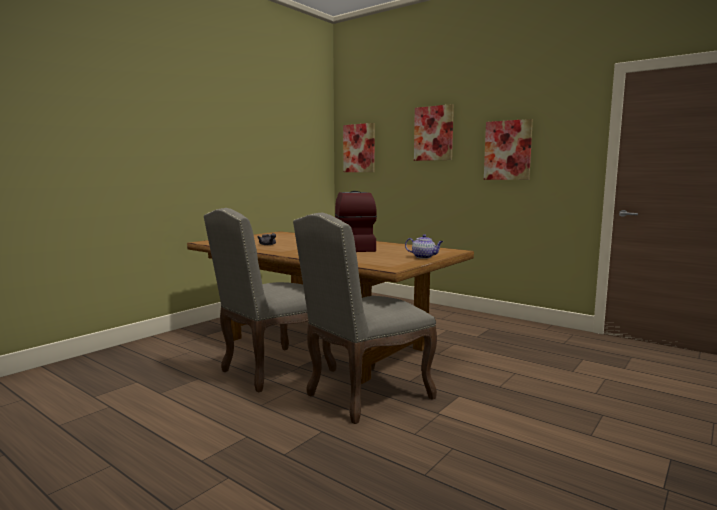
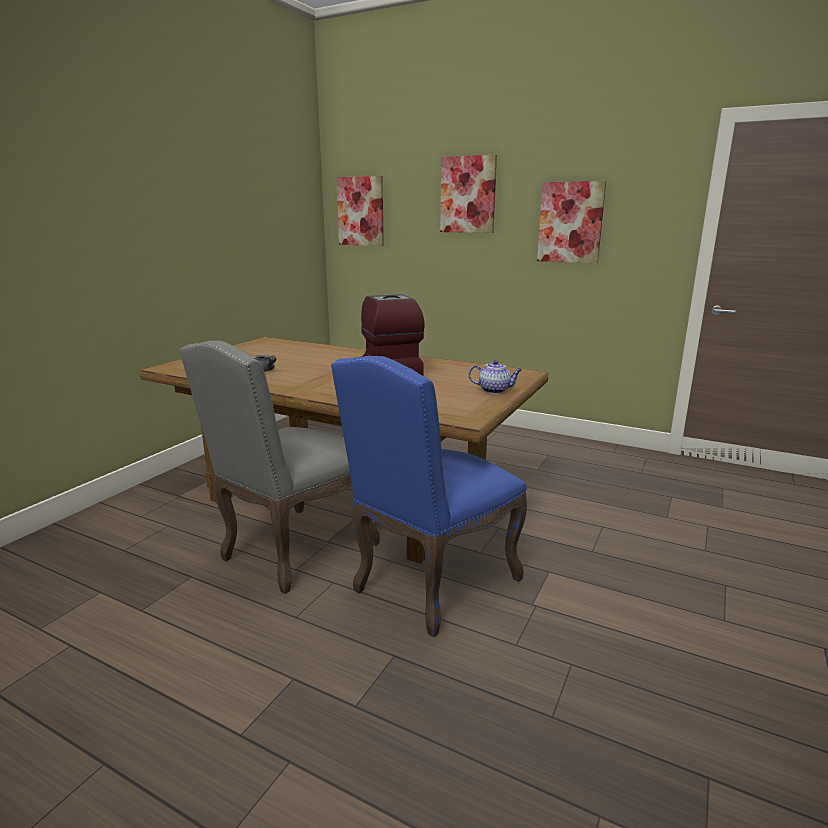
camera: 10 degrees left, 10 degrees up
grey chair [293,213,437,424] -> blue chair [331,356,527,637]

